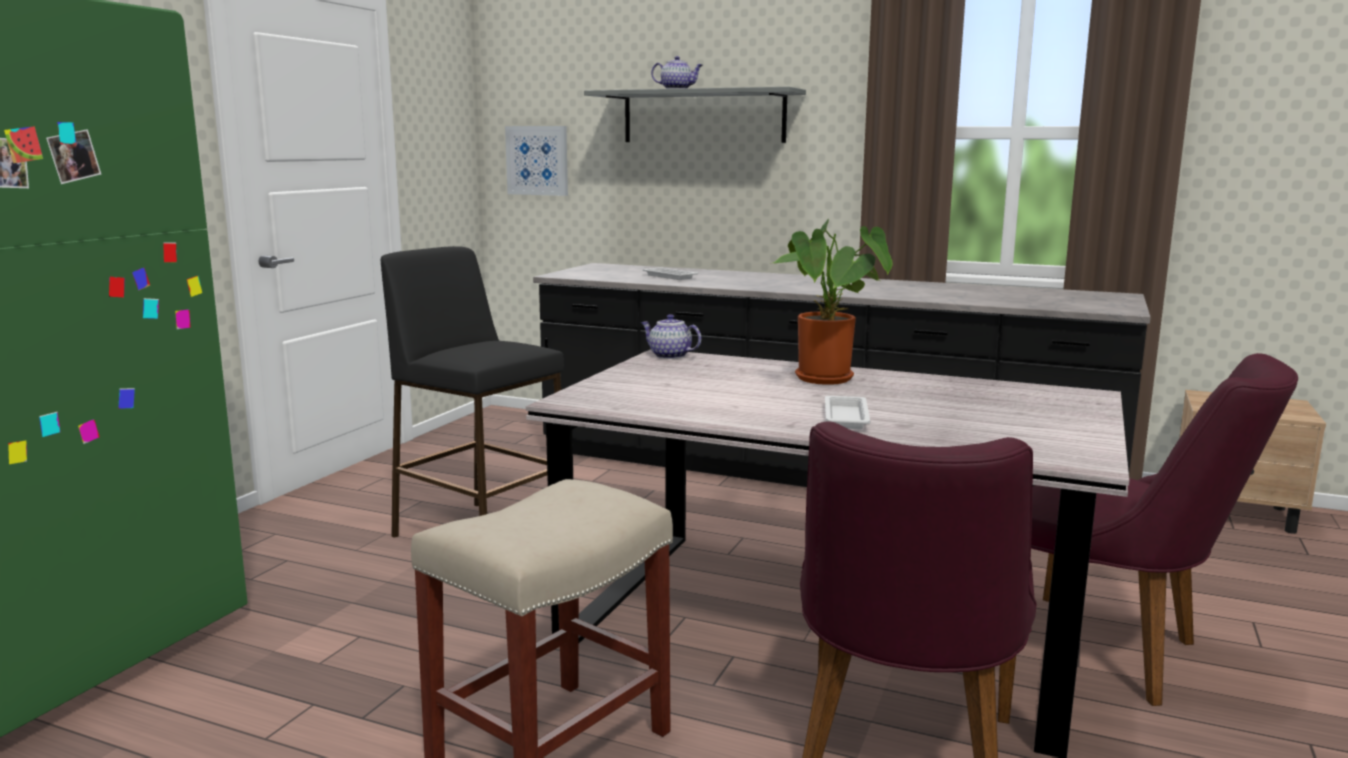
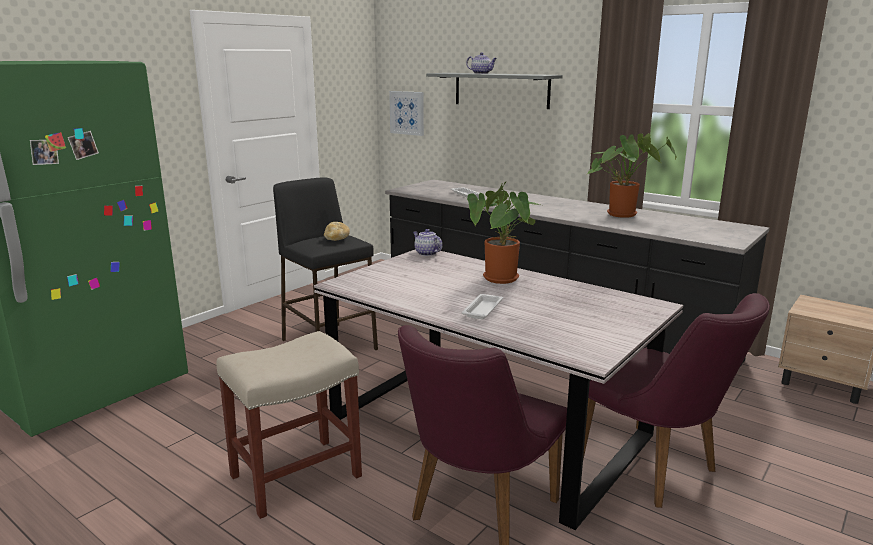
camera: 15 degrees right, 5 degrees up
none -> bread [324,222,350,241]
none -> potted plant [587,133,677,218]

